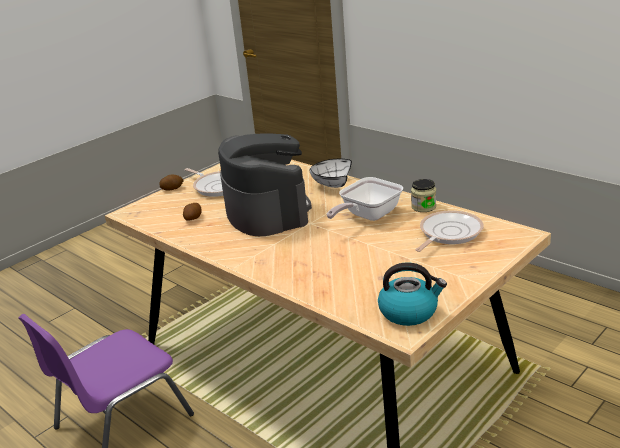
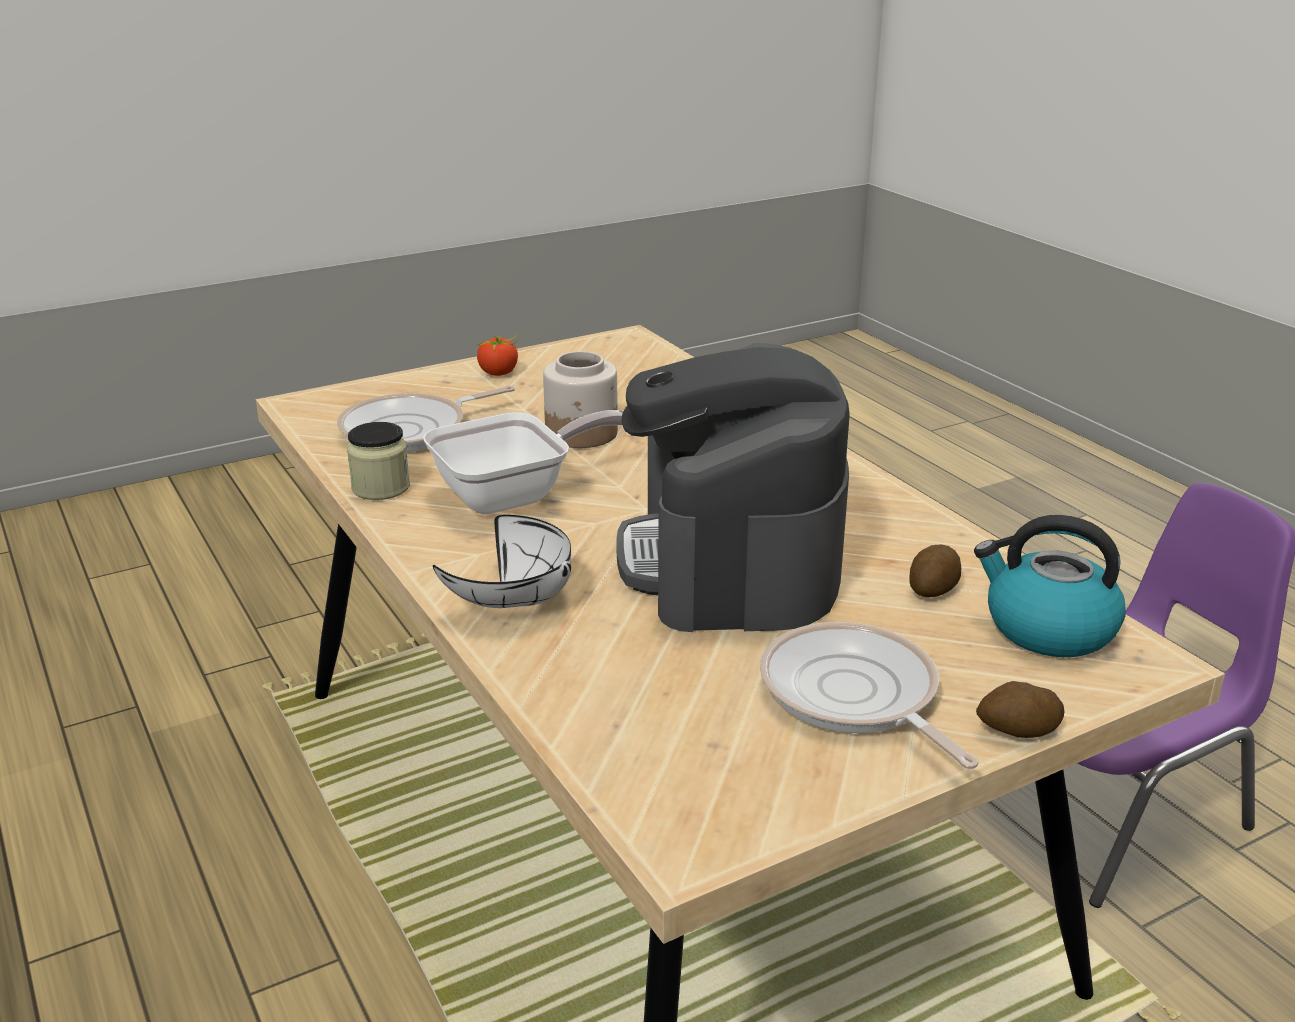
camera: 165 degrees left, 0 degrees up
kettle [378,262,447,326] -> kettle moved to [974,515,1126,657]
none -> tomato [475,334,518,376]
none -> jar [543,351,618,448]

